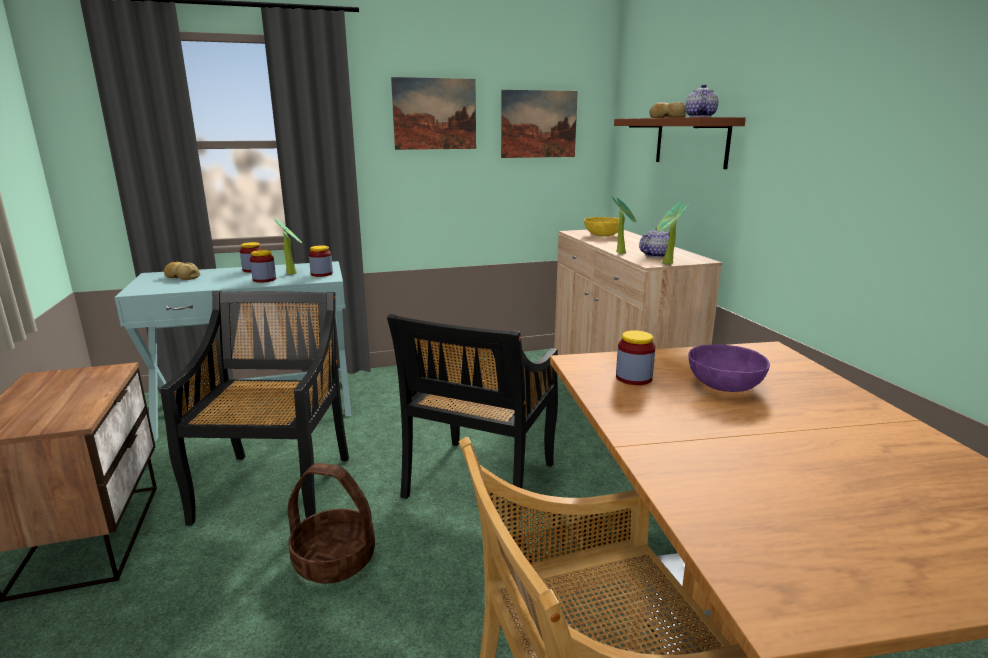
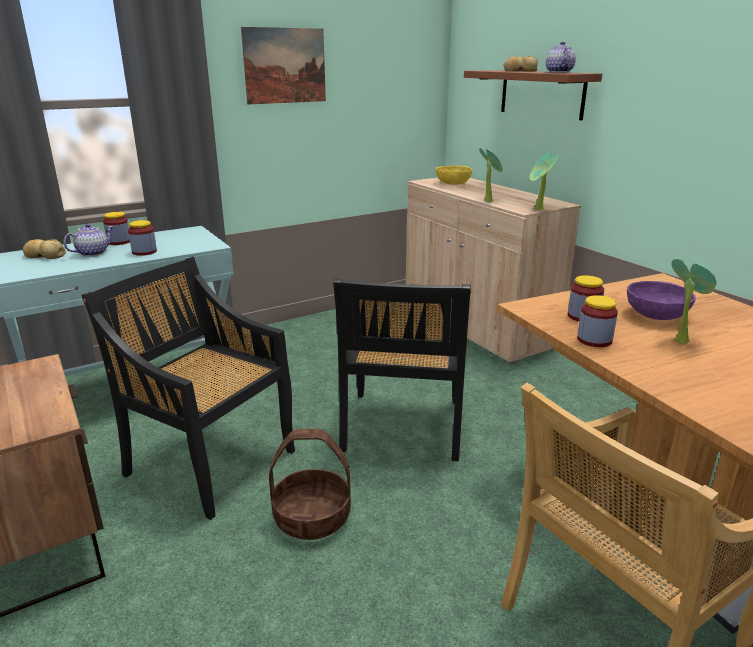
camera: 15 degrees left, 5 degrees up
black chair [160,291,349,526] -> black chair turned 45 degrees counterclockwise [81,257,295,520]
potted plant [274,218,302,275] -> potted plant moved to [671,259,717,345]
jar [309,246,333,277] -> jar moved to [577,295,618,347]
picture [501,90,578,158] -> none
teapot [639,227,669,258] -> teapot moved to [63,223,113,256]

